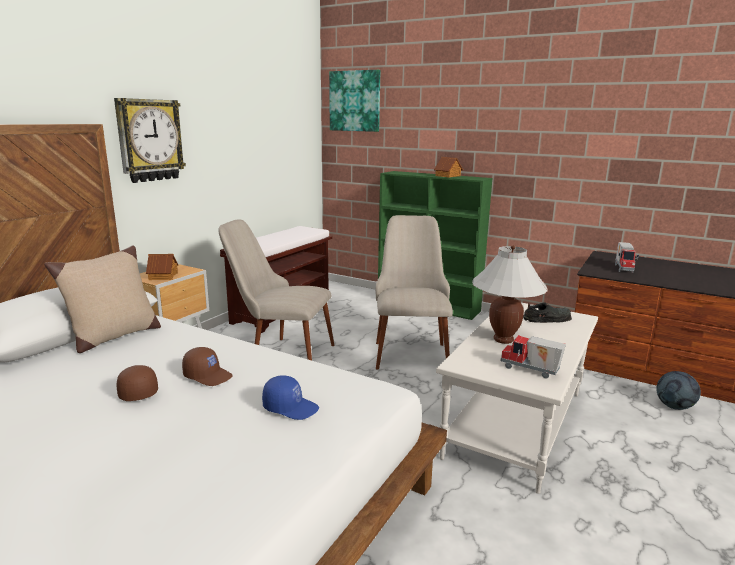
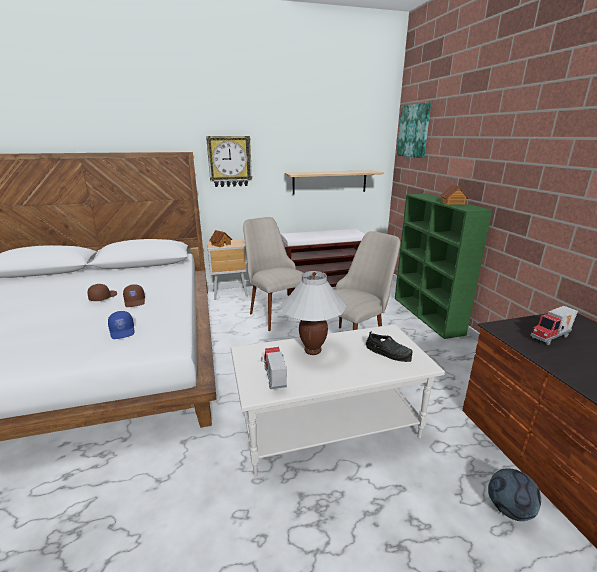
camera: 45 degrees right, 5 degrees up
beige pillow [44,245,161,353] -> none
none -> shelf [285,170,384,195]

